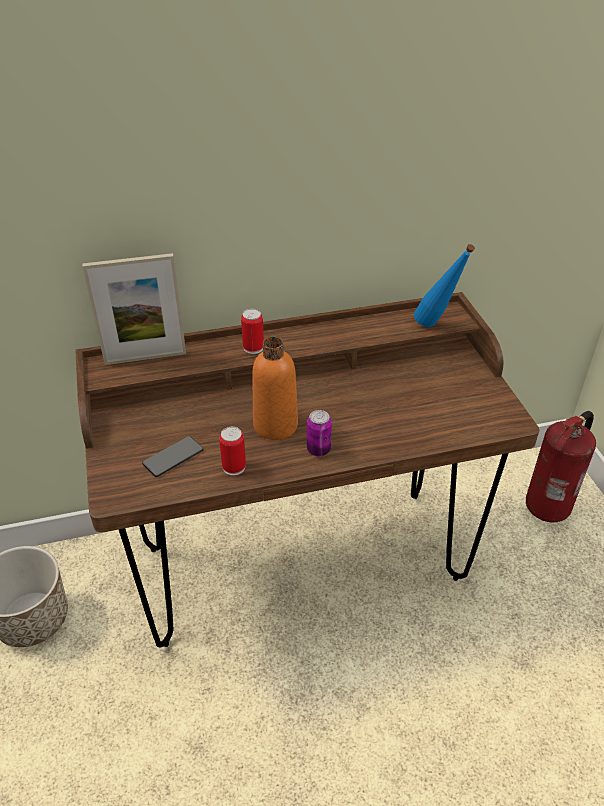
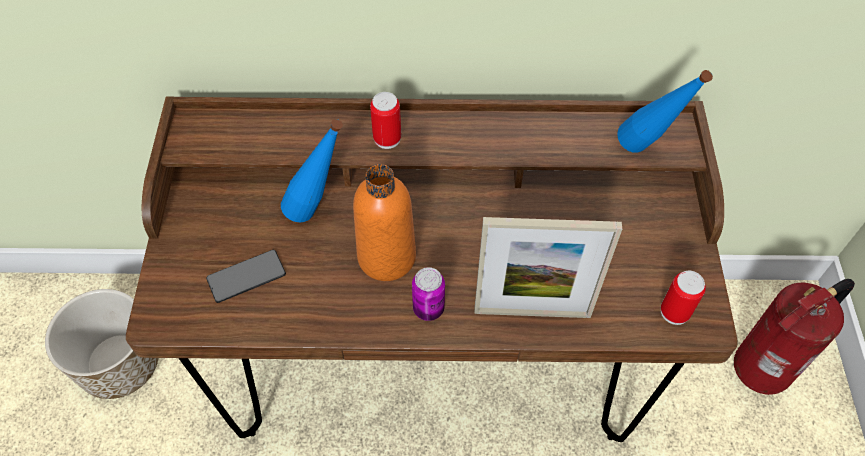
camera: 15 degrees right, 15 degrees up
picture frame [82,253,186,365] -> picture frame moved to [474,217,622,318]
can [219,427,246,475] -> can moved to [661,271,706,325]
none -> blue bottle [281,119,343,222]

